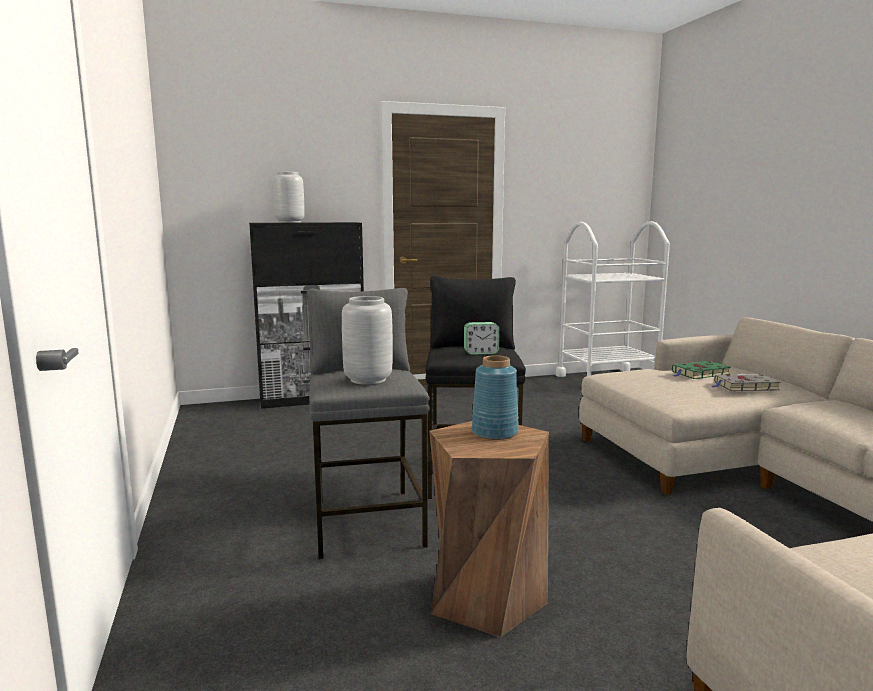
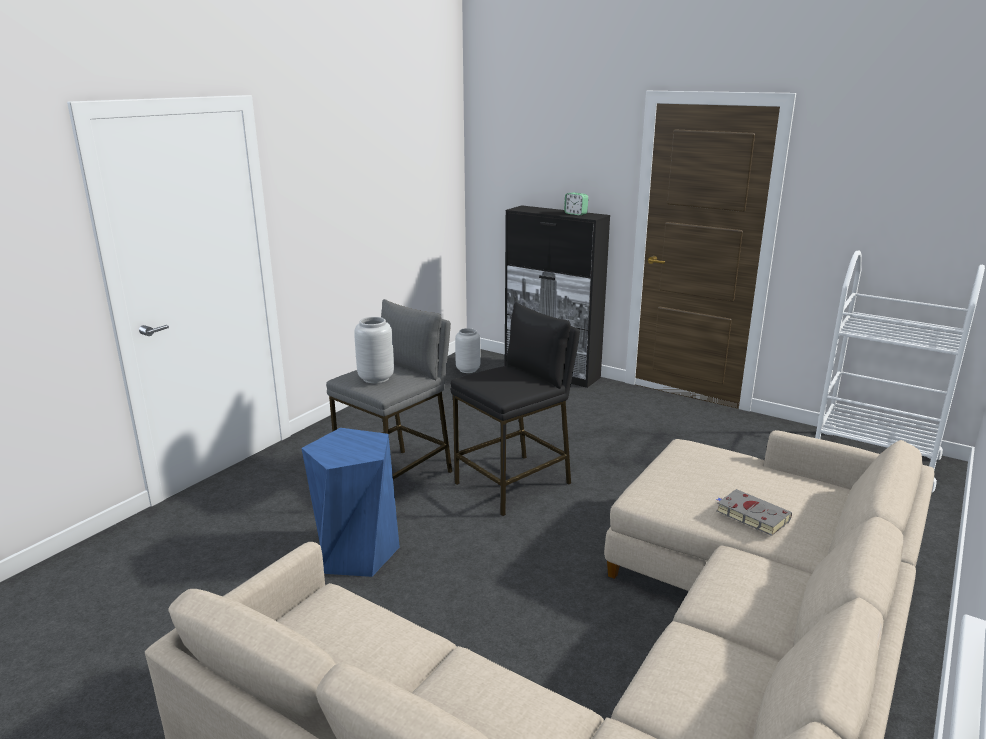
camera: 50 degrees right, 10 degrees up
grey vase [273,172,305,223] -> grey vase moved to [455,328,481,373]
brown stool [429,421,549,637] -> blue stool [302,428,400,577]
alarm clock [464,322,499,355] -> alarm clock moved to [564,192,588,216]
blue vase [471,355,519,440] -> none
green book [672,361,731,379] -> none

